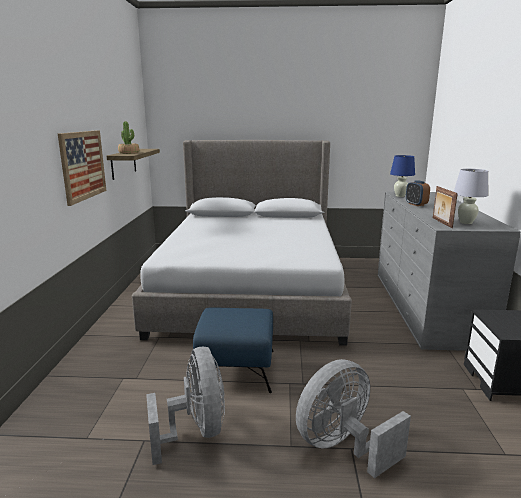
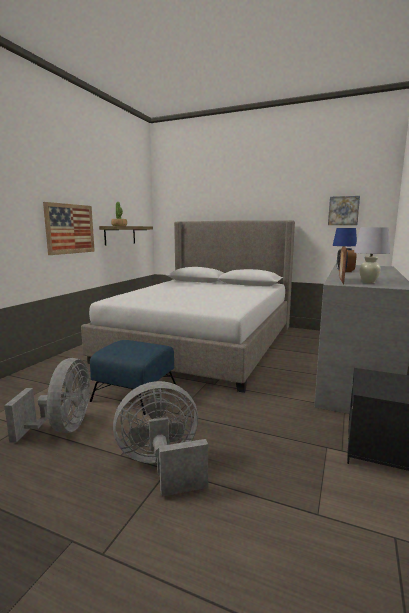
camera: 20 degrees right, 5 degrees down
none -> picture [328,196,360,225]

